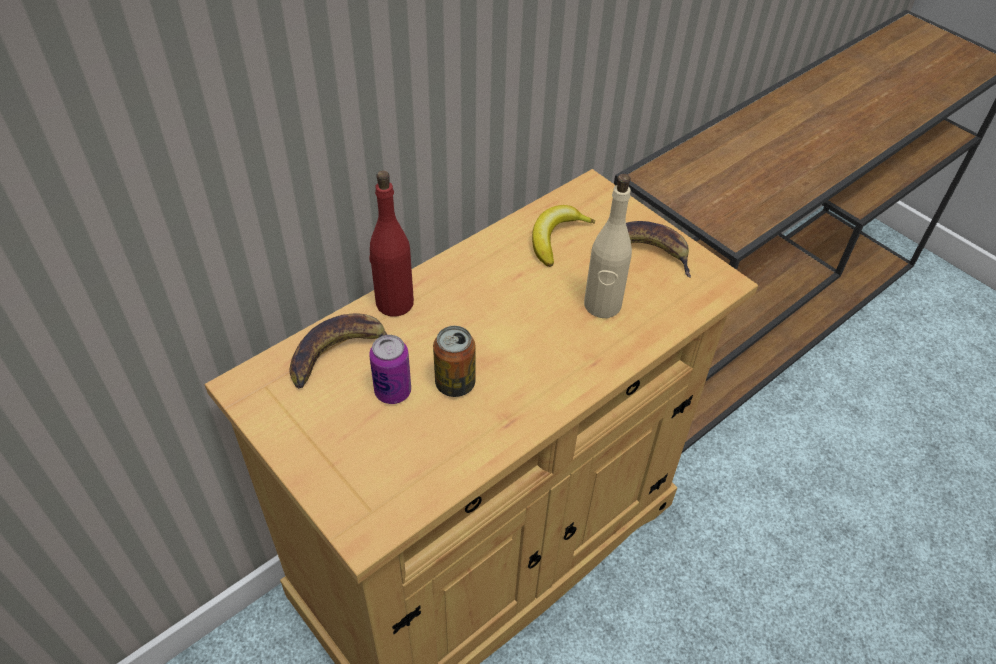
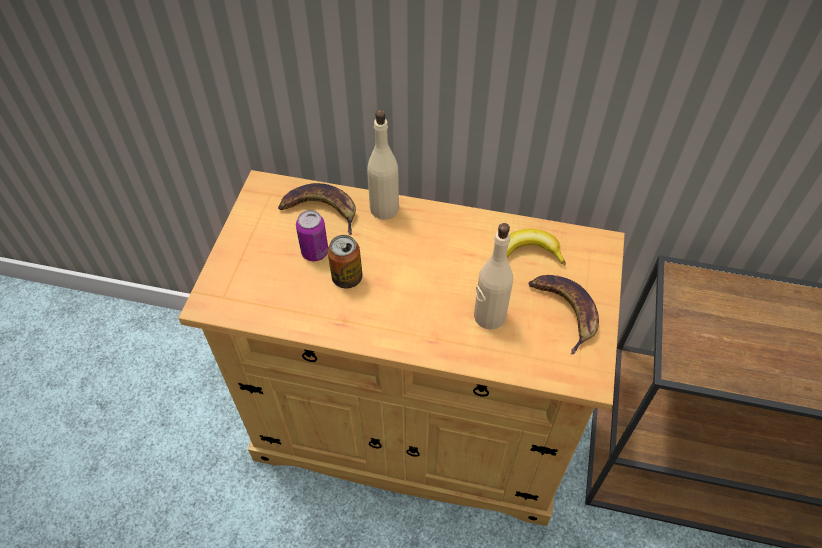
camera: 55 degrees right, 5 degrees up
red bottle [369,171,414,316] -> beige bottle [367,110,399,220]

